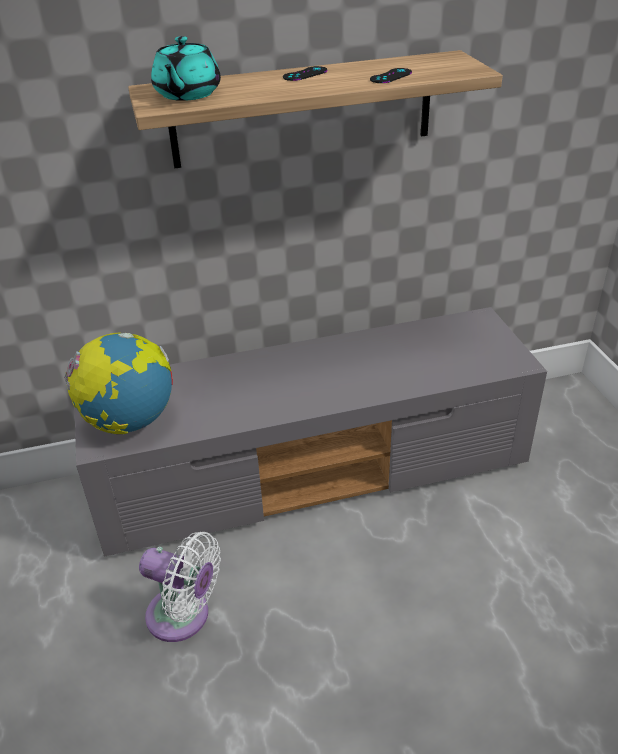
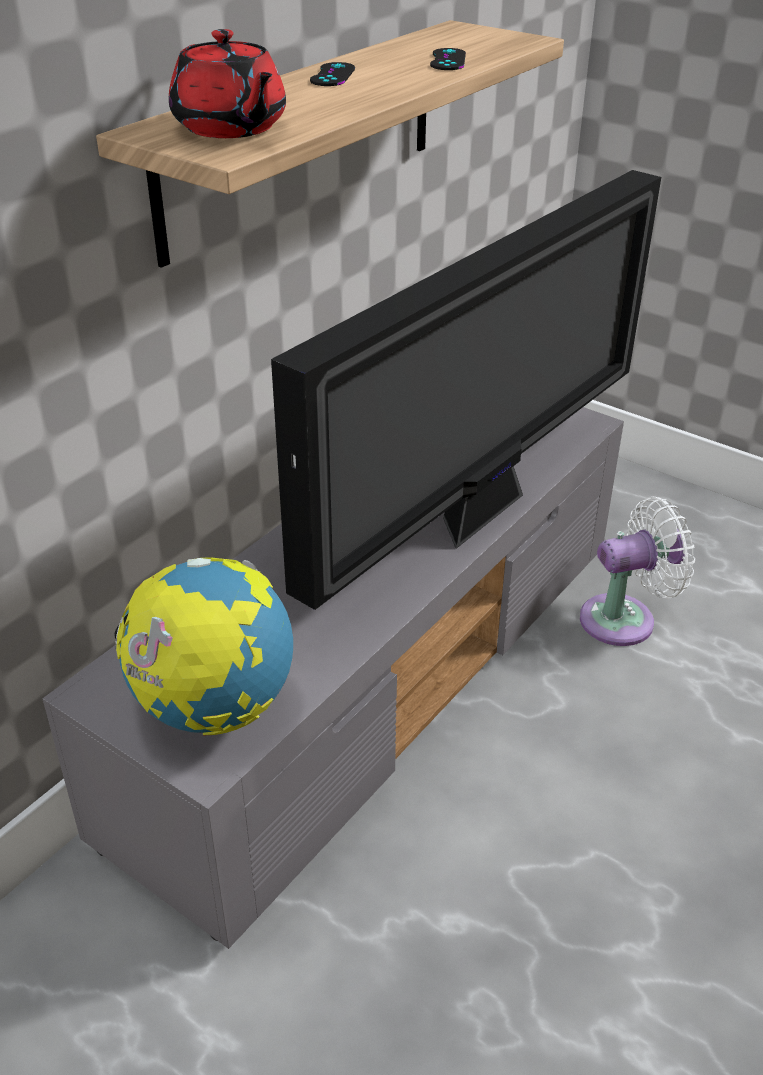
camera: 40 degrees left, 0 degrees up
white fan [139,532,221,642] -> white fan moved to [580,497,695,646]
turquoise teapot [151,36,221,101] -> red teapot [169,29,286,138]
none -> television [271,170,661,610]

